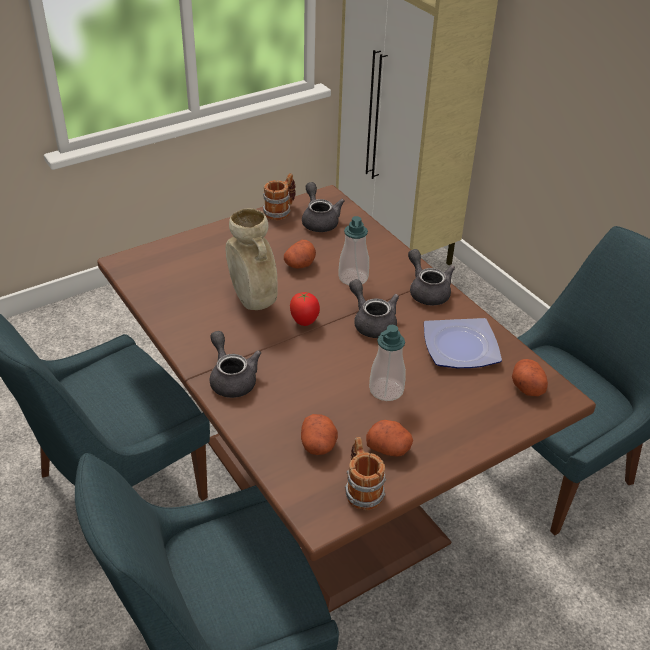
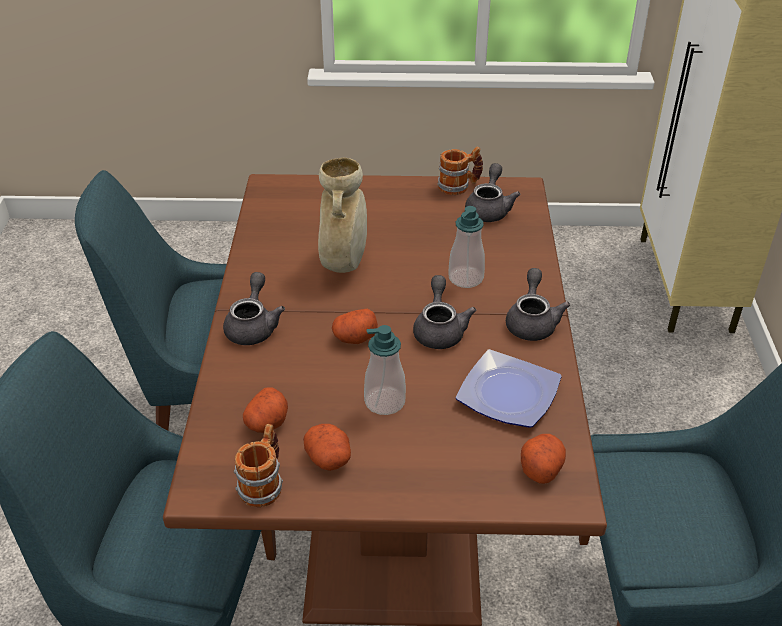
camera: 35 degrees right, 0 degrees up
potato [284,240,316,268] -> potato moved to [332,309,378,344]
tomato [290,292,320,326] -> none

